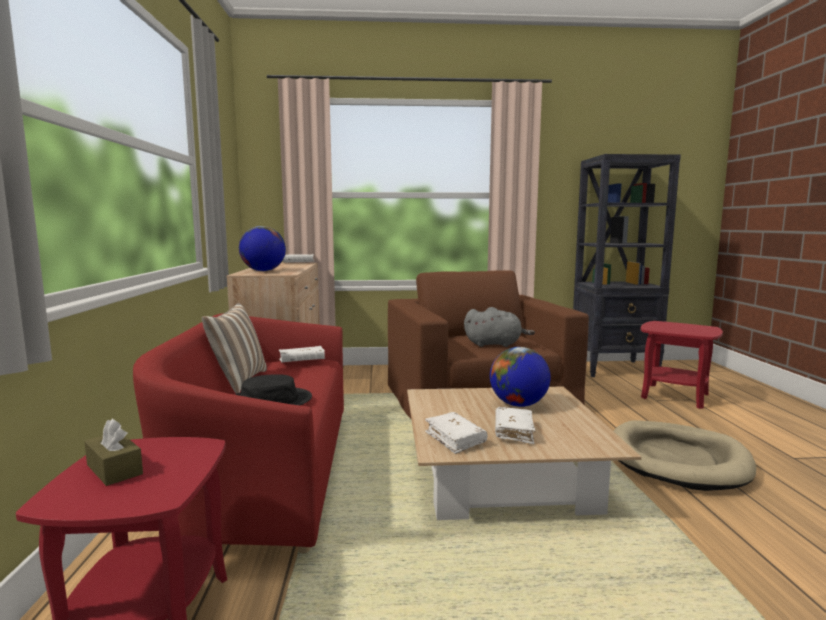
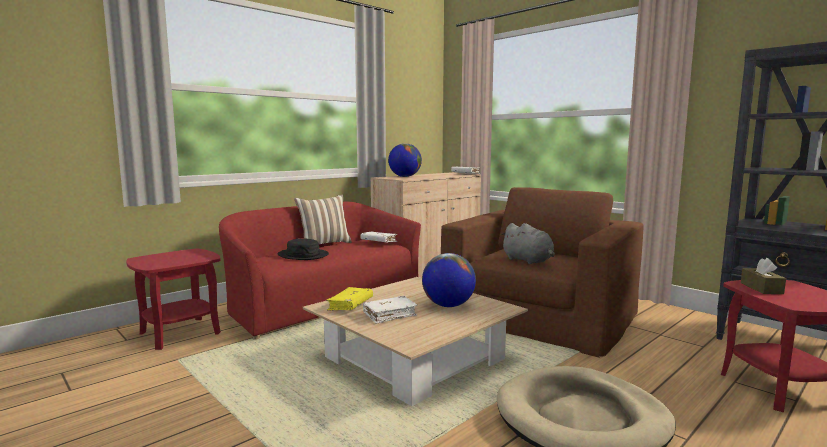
camera: 50 degrees right, 0 degrees up
brown tissue box [84,419,143,486] -> brown tissue box moved to [741,258,786,294]
white book [425,412,488,454] -> yellow book [326,287,373,311]

